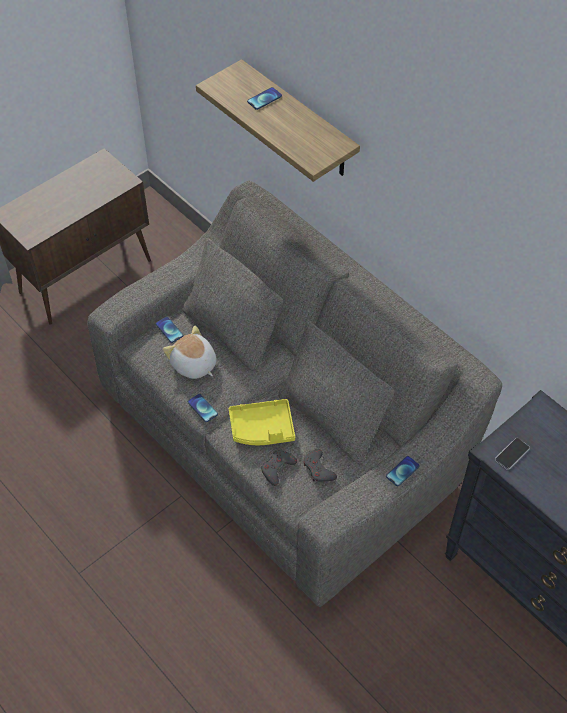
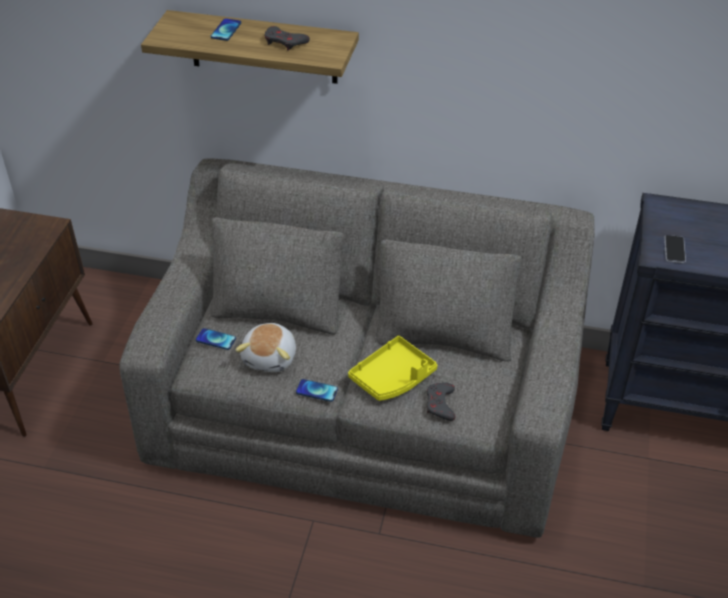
camera: 35 degrees left, 10 degrees down
plush toy [163,326,217,379] -> plush toy turned 90 degrees counterclockwise [235,323,296,372]
grey game controller [303,449,337,481] -> grey game controller moved to [265,26,310,51]
phone [386,456,420,486] -> none

